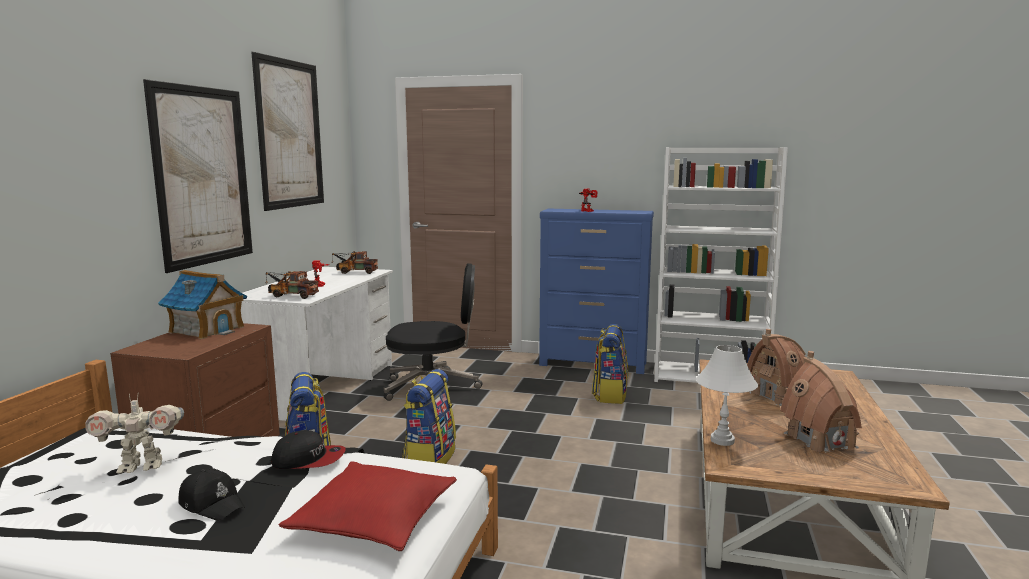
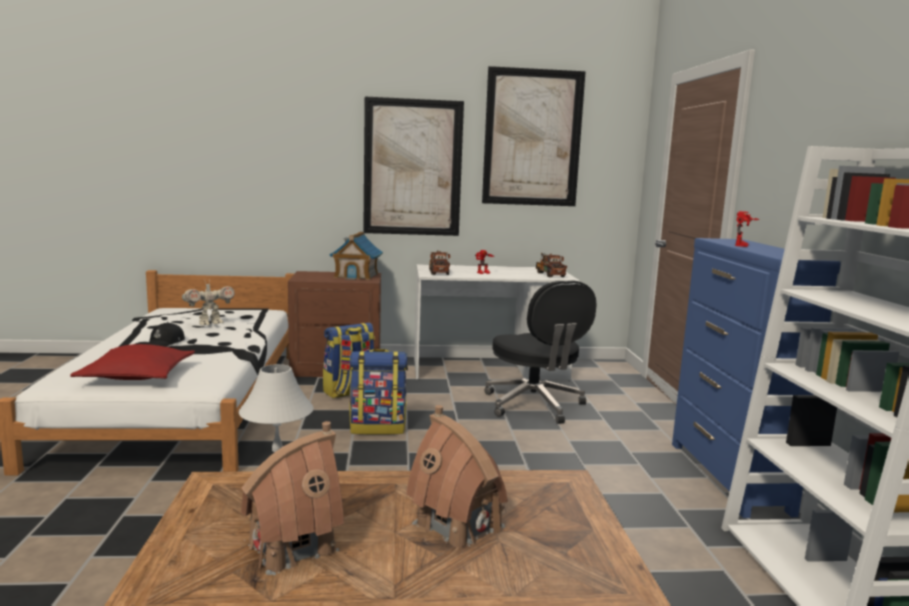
camera: 70 degrees right, 0 degrees up
toy robot [85,394,184,473] -> toy robot turned 90 degrees counterclockwise [182,279,235,325]
cap [271,430,346,469] -> none
backpack [592,324,628,404] -> none

